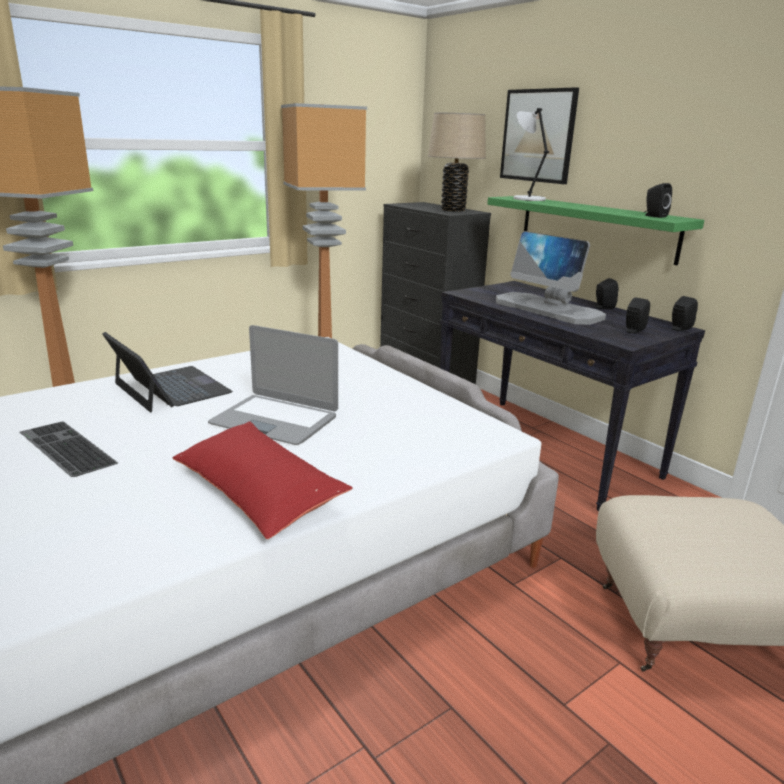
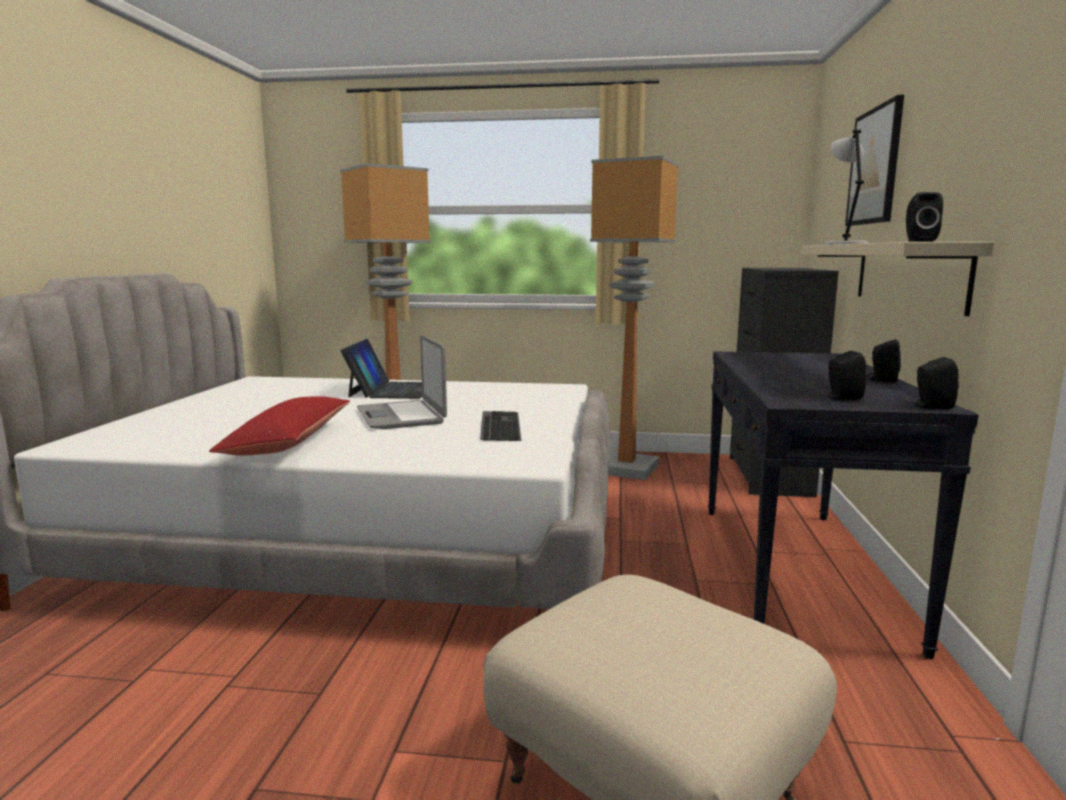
camera: 45 degrees right, 10 degrees down
keyboard [20,421,118,477] -> keyboard moved to [480,411,521,441]
beige table lamp [428,113,486,212] -> none
green shelf [487,196,704,265] -> beige shelf [801,242,994,316]
monitor [496,231,606,325] -> none

